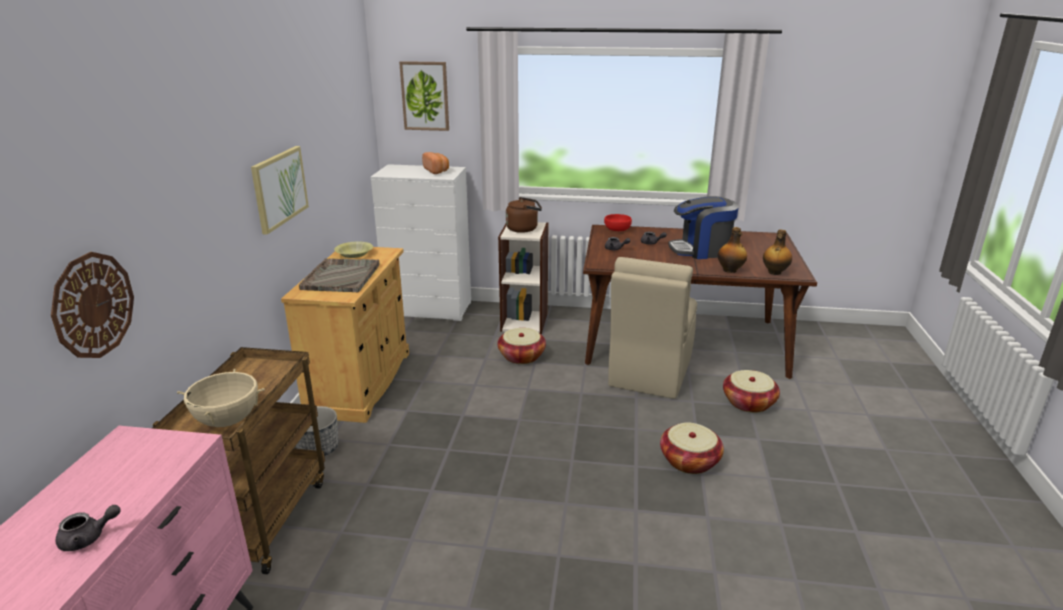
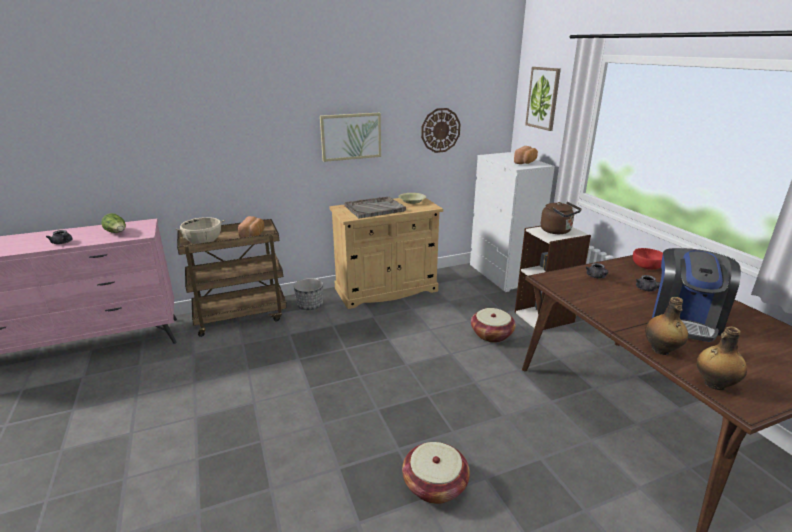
camera: 60 degrees right, 0 degrees up
wall clock [51,252,134,358] -> wall clock moved to [421,108,460,153]
beige chair [608,257,697,399] -> none
coffee machine [669,196,739,259] -> coffee machine turned 120 degrees counterclockwise [652,248,741,342]
basket [723,370,780,413] -> none
none -> lettuce [101,213,126,233]
none -> bread [238,216,265,238]

